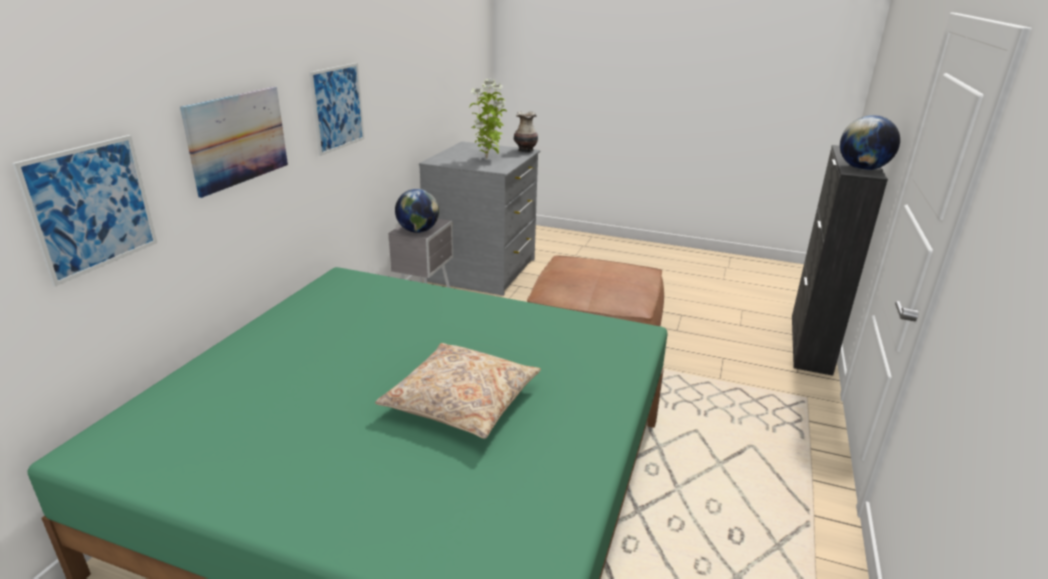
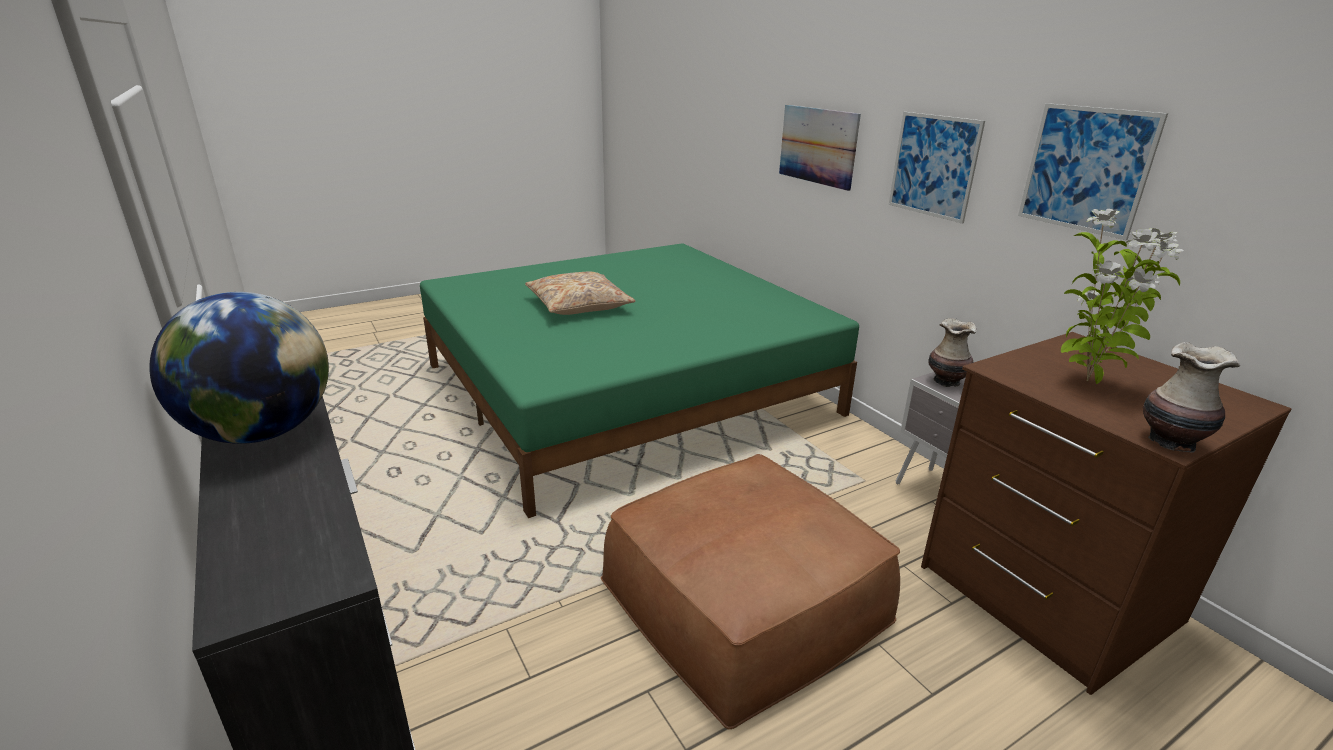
camera: 130 degrees right, 0 degrees up
picture [12,135,157,287] -> picture moved to [1018,103,1168,240]
globe [395,189,439,233] -> vase [928,318,977,387]
grey dresser [419,141,541,296] -> brown dresser [921,332,1292,695]

